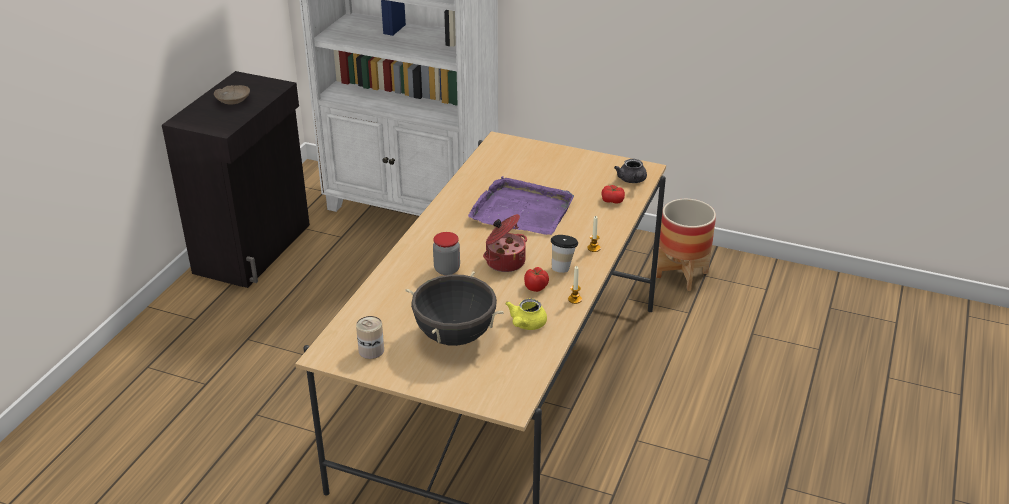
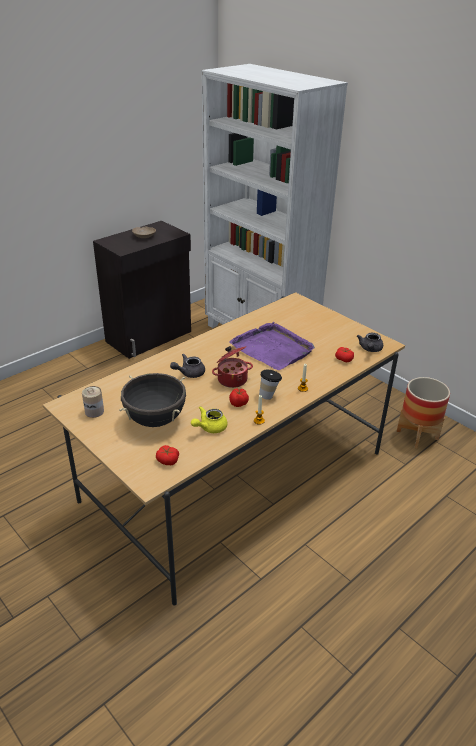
camera: 25 degrees right, 0 degrees up
jar [433,232,460,275] -> grey teapot [170,354,205,378]
none -> tomato [156,445,179,465]

